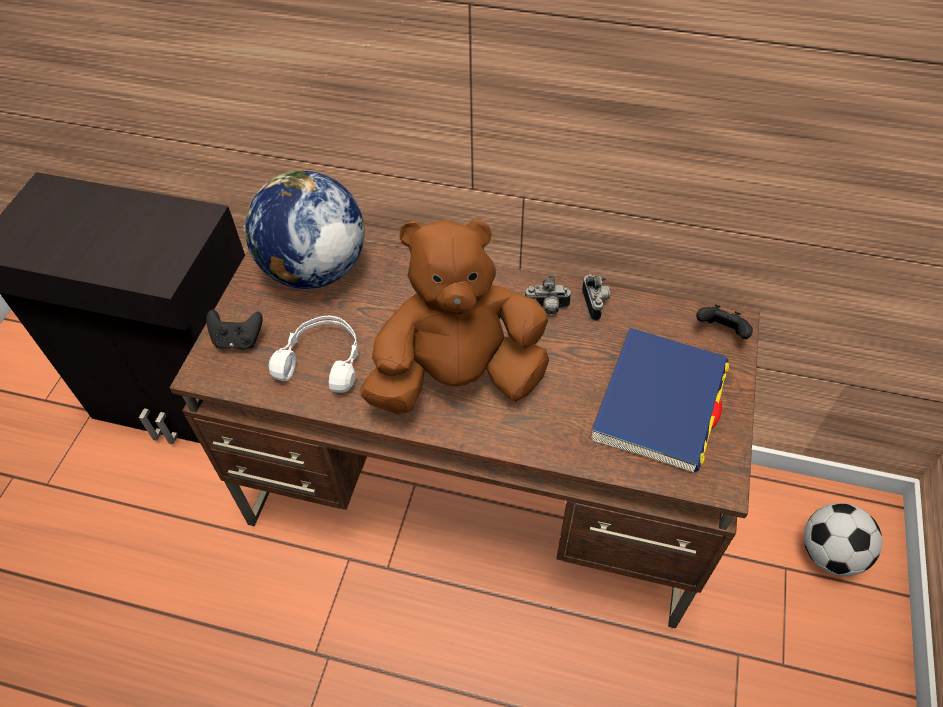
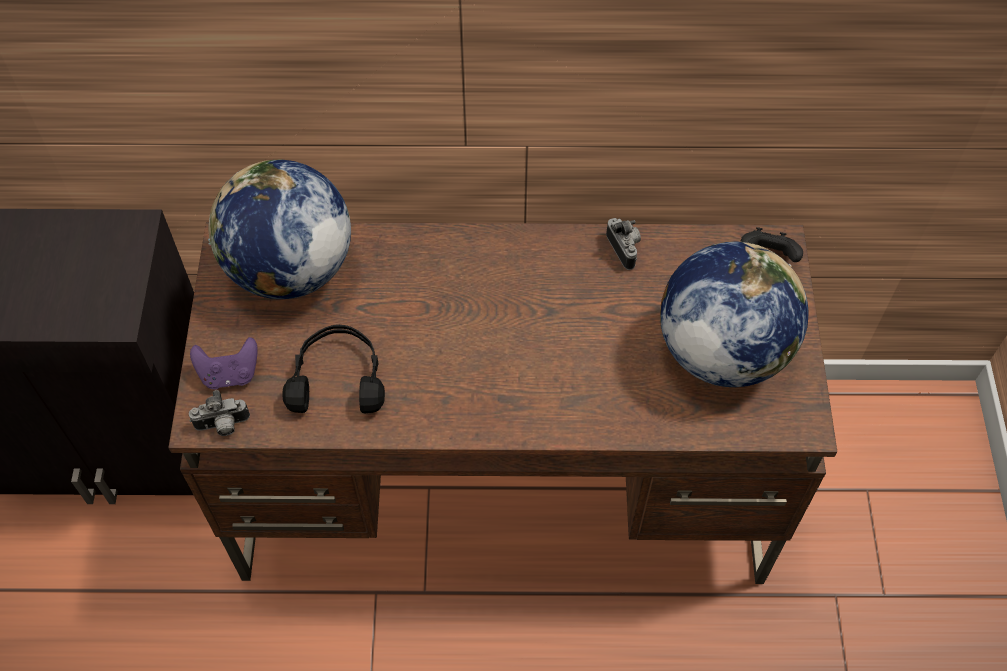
camera: 15 degrees left, 5 degrees up
black game controller [206,309,263,350] -> purple game controller [190,337,258,389]
white headphones [269,316,358,393] -> black headphones [283,325,385,413]
brown plush toy [360,219,549,414] -> none
camera [525,275,571,315] -> camera moved to [189,390,250,436]
blue book [591,327,729,473] -> globe [660,241,808,387]
football [804,503,882,576] -> none

